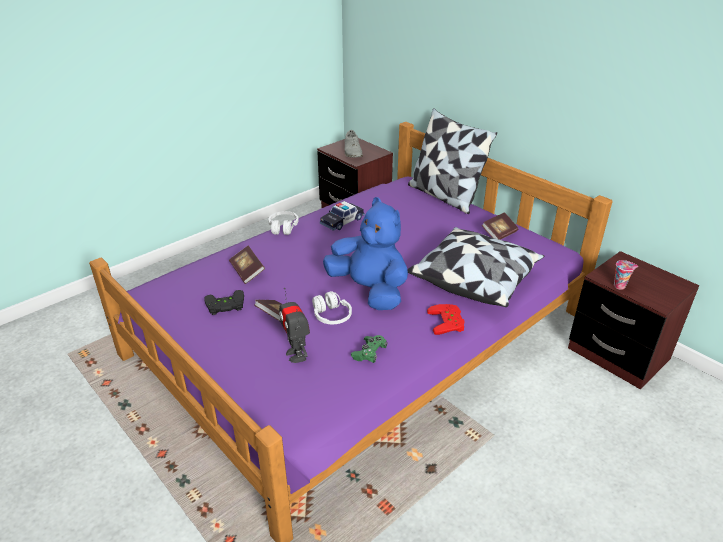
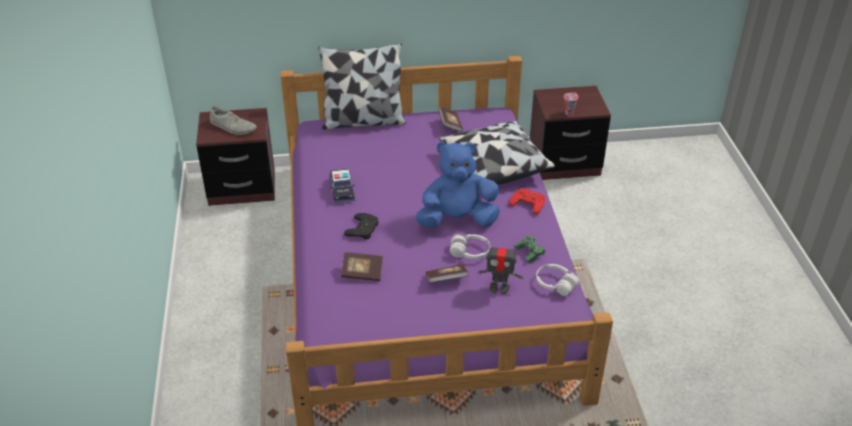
camera: 55 degrees left, 5 degrees up
black game controller [204,290,244,315] -> black game controller moved to [344,213,379,239]
white headphones [269,211,299,235] -> white headphones moved to [536,264,579,296]

